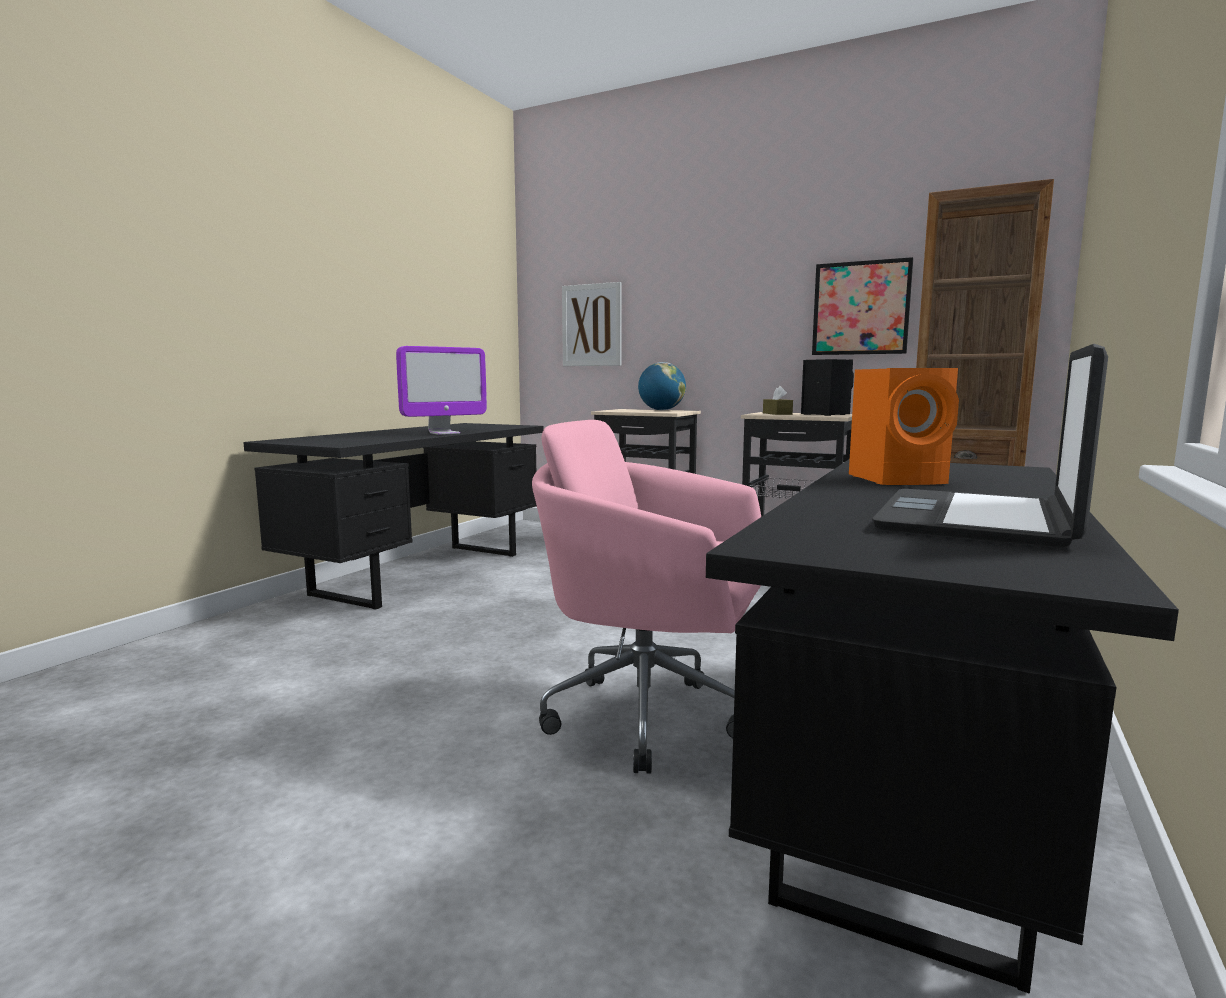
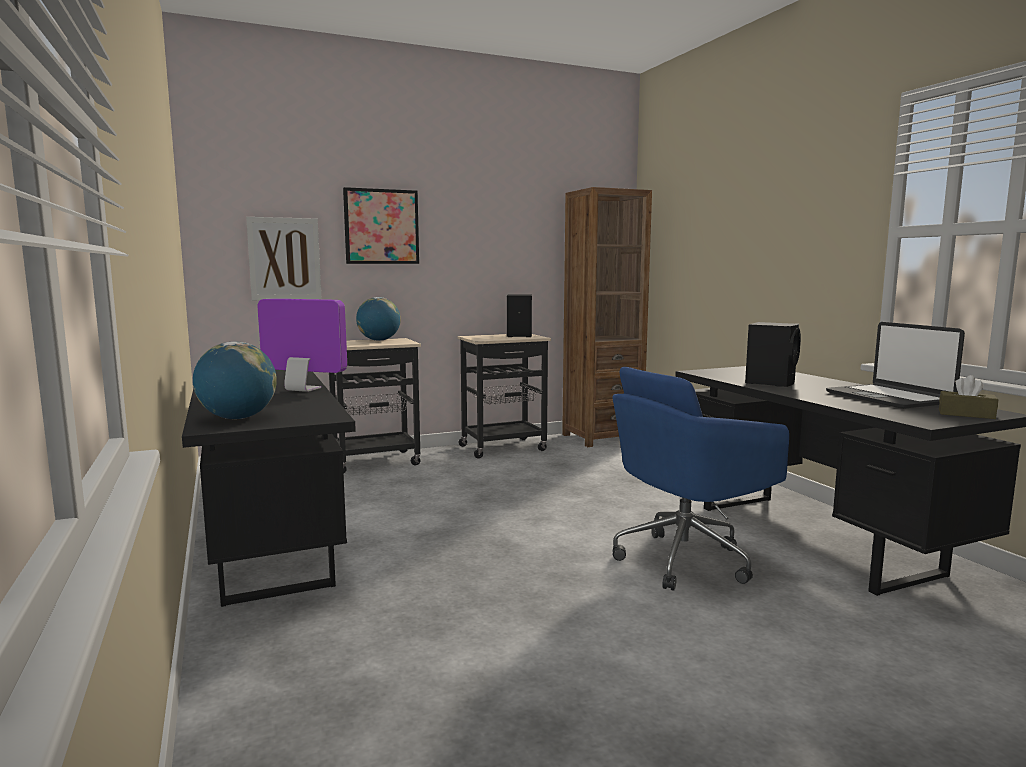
camera: 50 degrees left, 0 degrees up
monitor [396,346,487,435] -> monitor turned 75 degrees counterclockwise [258,299,347,392]
pink office chair [532,420,761,774] -> blue office chair [613,367,789,591]
brown tissue box [763,386,793,415] -> brown tissue box moved to [939,375,998,419]
picture [812,257,913,355] -> picture moved to [343,187,419,264]
orange speaker [849,368,959,485] -> black speaker [745,322,801,387]
none -> globe [193,342,277,419]

